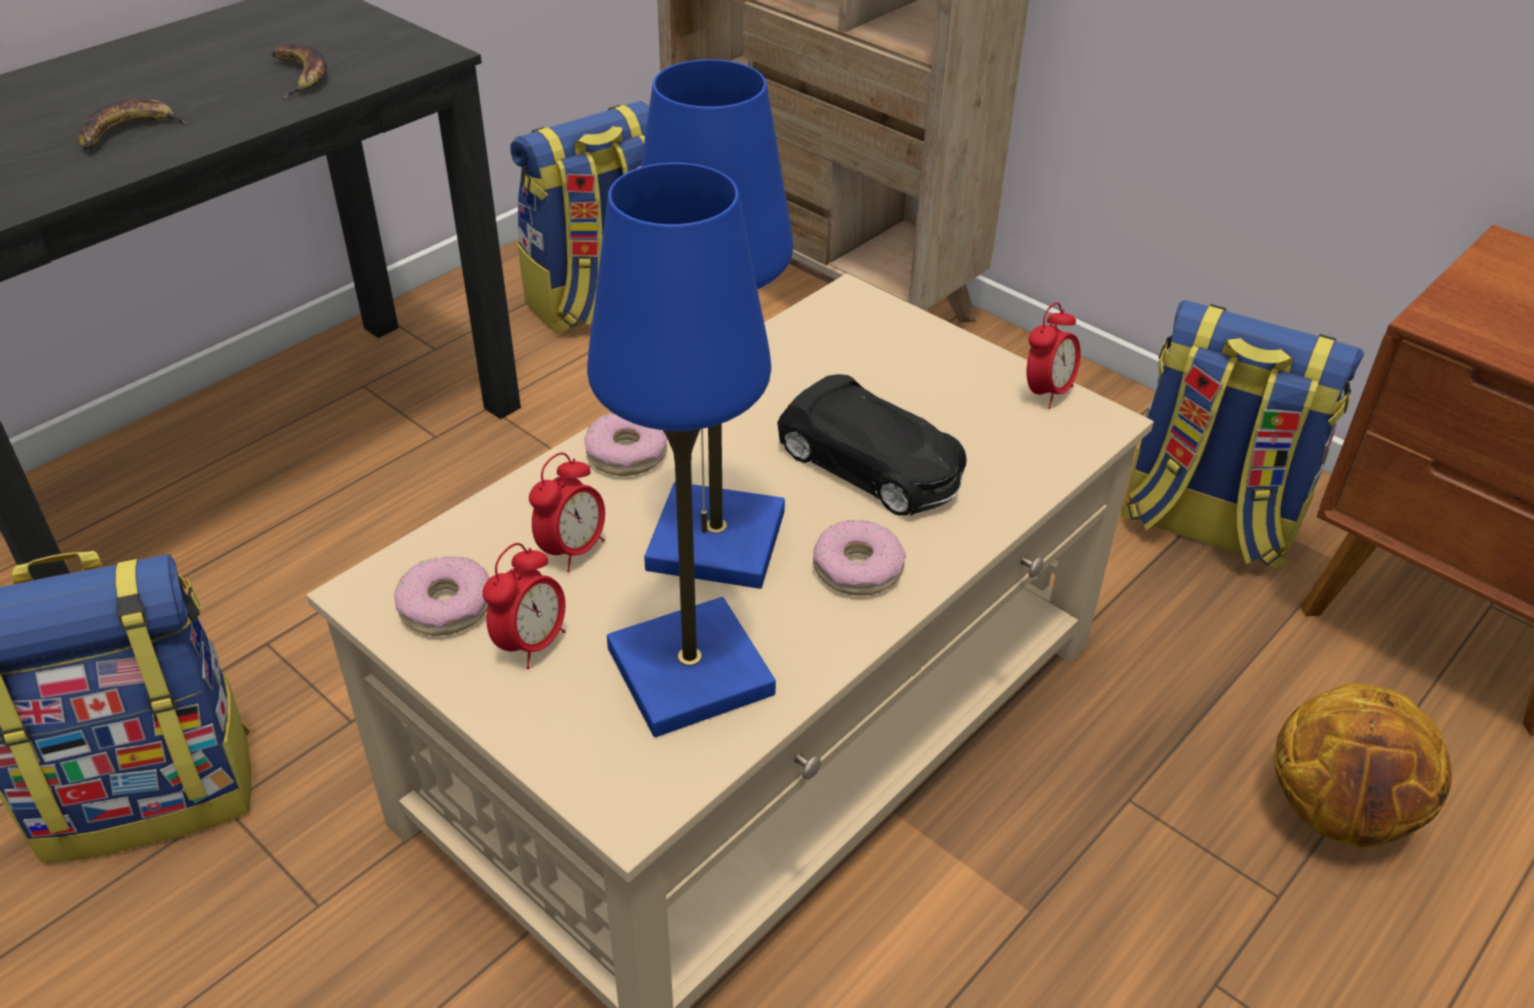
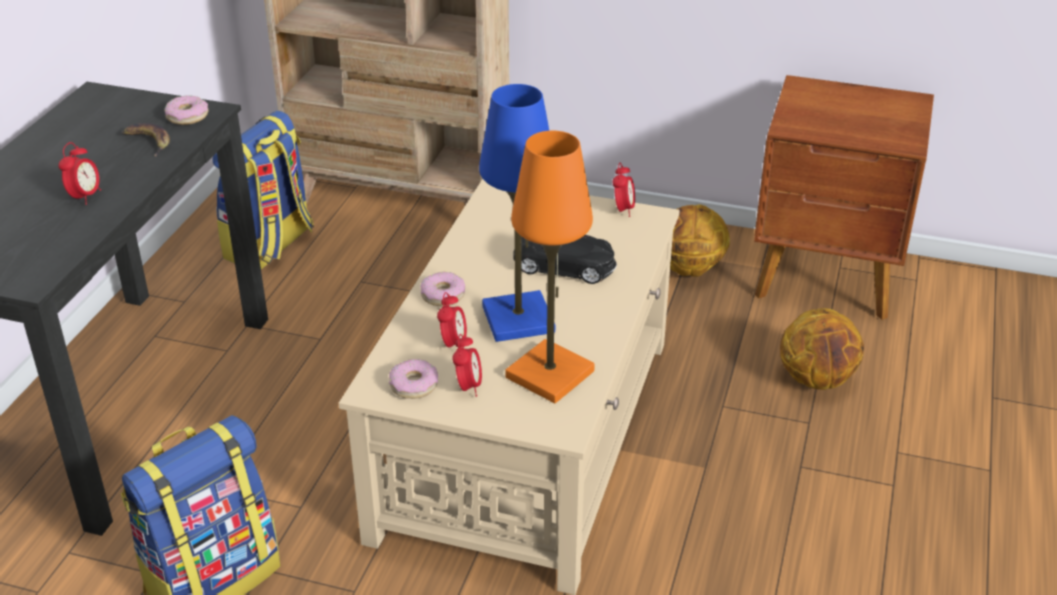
camera: 25 degrees left, 5 degrees down
banana [78,99,191,149] -> alarm clock [58,142,101,205]
blue table lamp [587,163,776,737] -> orange table lamp [505,131,595,403]
donut [813,520,906,596] -> donut moved to [165,96,209,125]
backpack [1121,300,1365,571] -> basketball [670,204,730,277]

